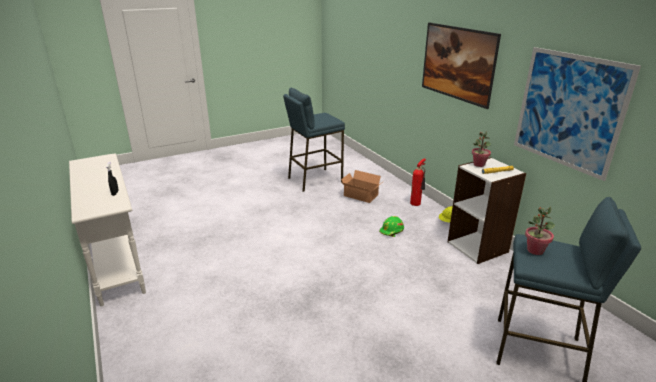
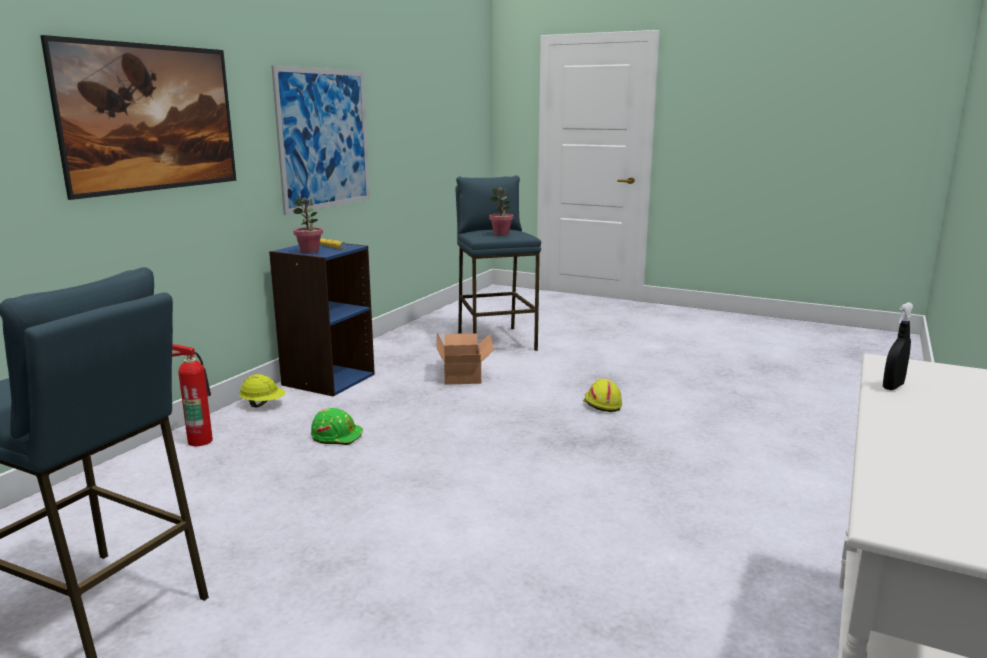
camera: 125 degrees left, 10 degrees down
cardboard box [341,170,381,203] -> cardboard box moved to [437,333,494,385]
white bookcase [448,157,526,264] -> blue bookcase [269,244,375,397]
none -> yellow hard hat [583,379,622,412]

